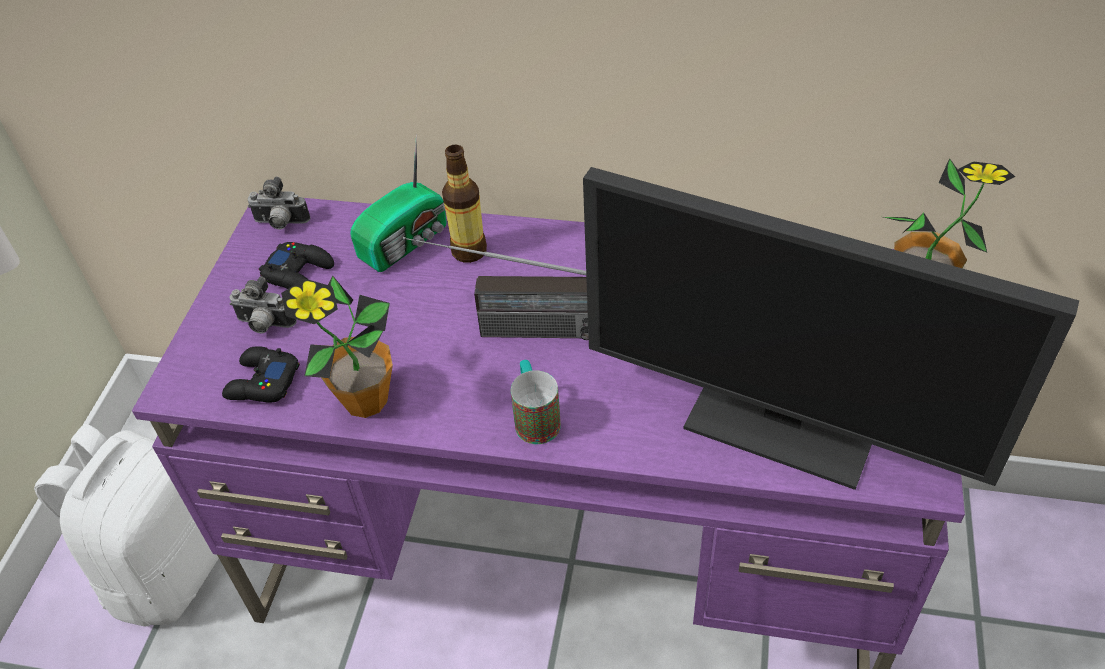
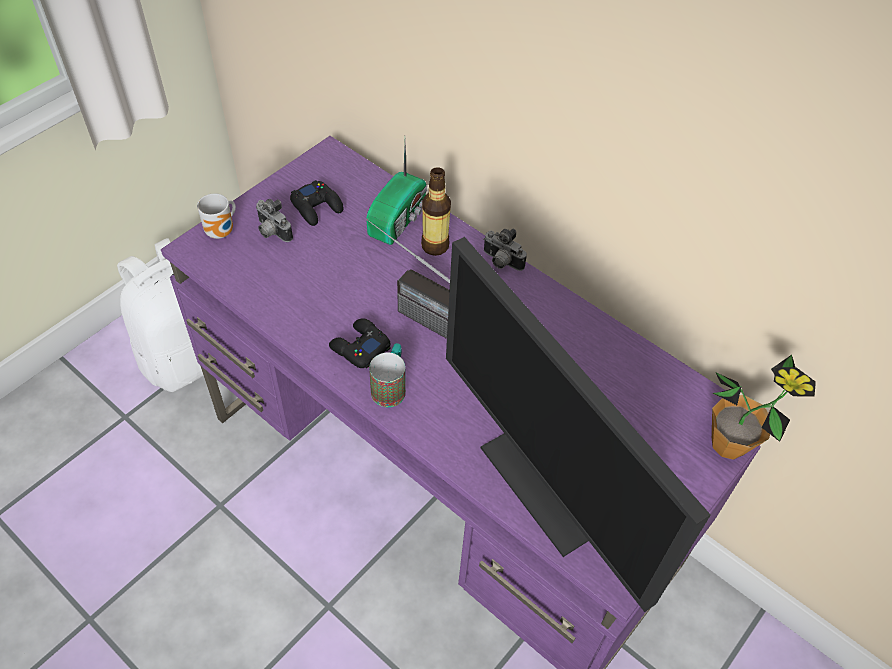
camera: 25 degrees right, 5 degrees up
black game controller [222,346,300,403] -> black game controller moved to [329,318,391,368]
camera [248,177,310,229] -> camera moved to [483,229,527,271]
potted plant [281,275,393,418] -> none
radio [350,134,447,272] -> radio turned 45 degrees counterclockwise [366,135,427,245]
none -> mug [197,193,236,239]

